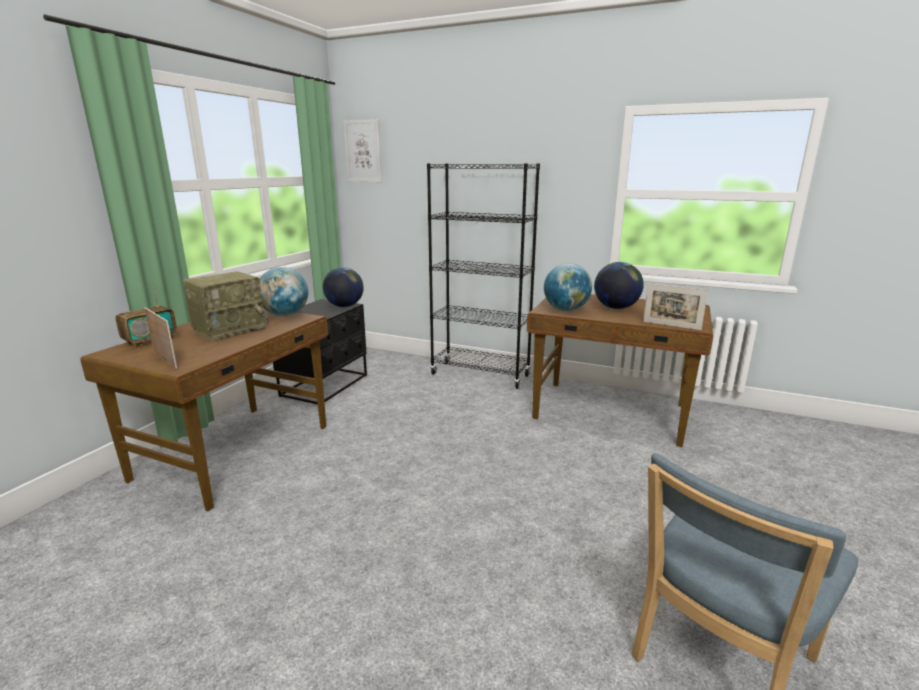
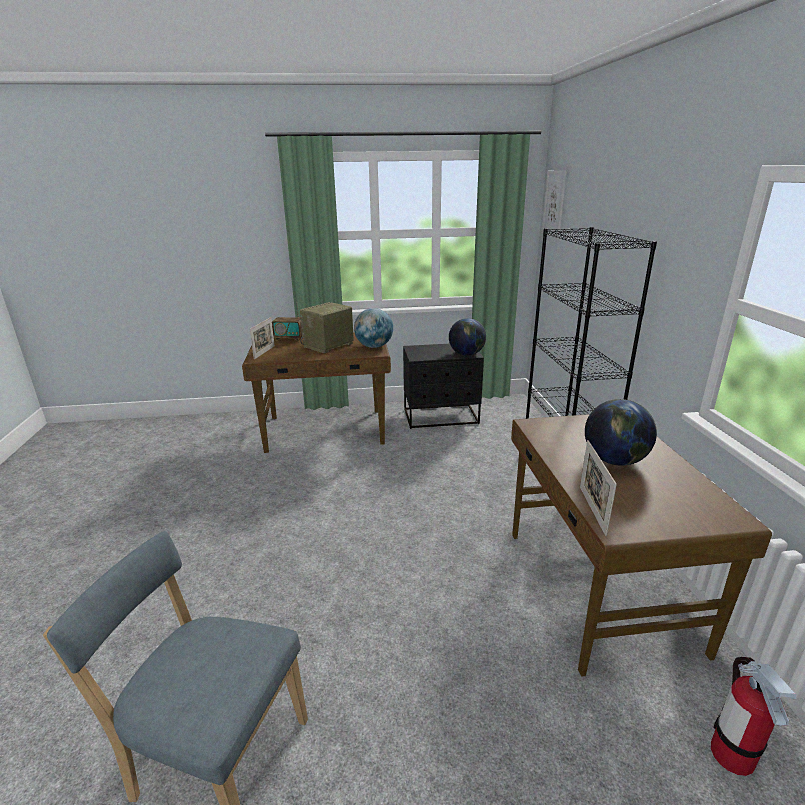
camera: 60 degrees right, 5 degrees up
radio [183,271,269,341] -> radio turned 120 degrees clockwise [300,302,354,353]
globe [544,263,592,311] -> none
none -> fire extinguisher [711,657,797,776]

